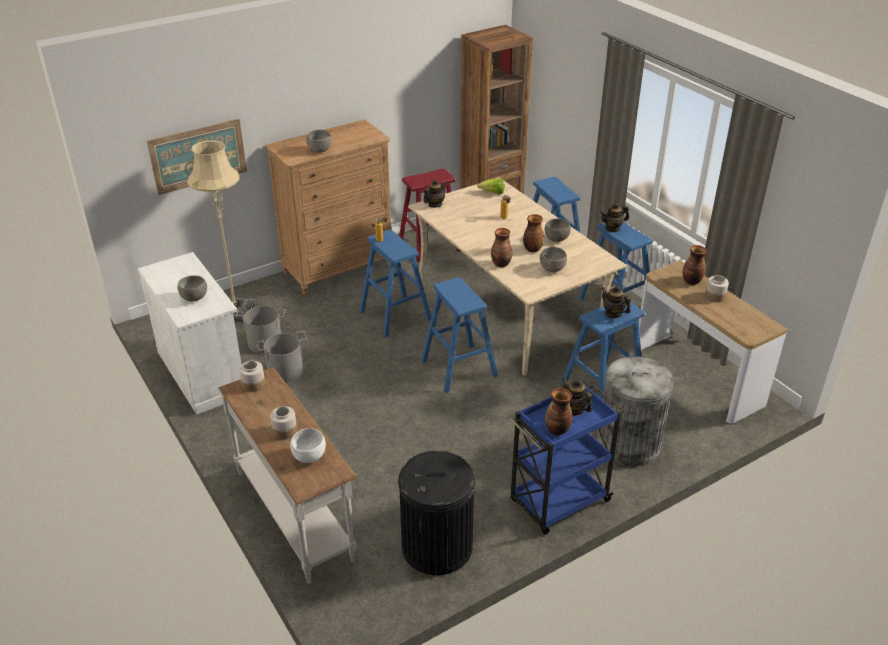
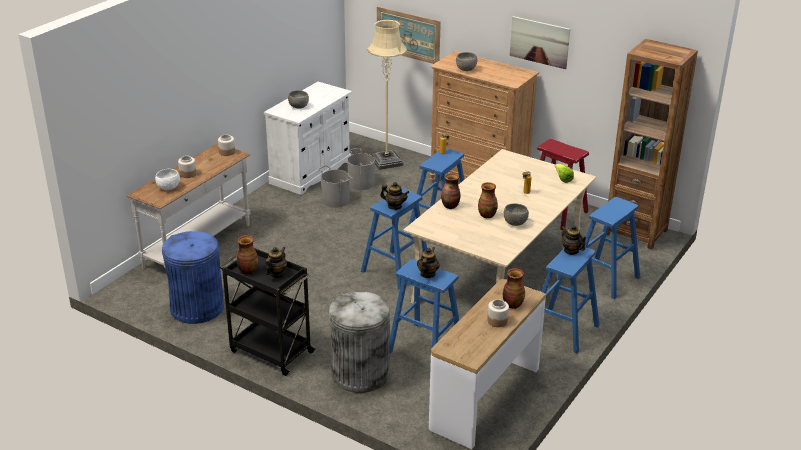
camera: 65 degrees right, 5 degrees down
black trash can [398,451,475,575] -> blue trash can [162,231,224,324]
teapot [424,179,446,208] -> teapot moved to [380,182,409,210]
blue cart [511,382,624,535] -> black cart [219,248,315,376]
grey bowl [540,247,567,272] -> none
none -> picture [510,16,570,69]

